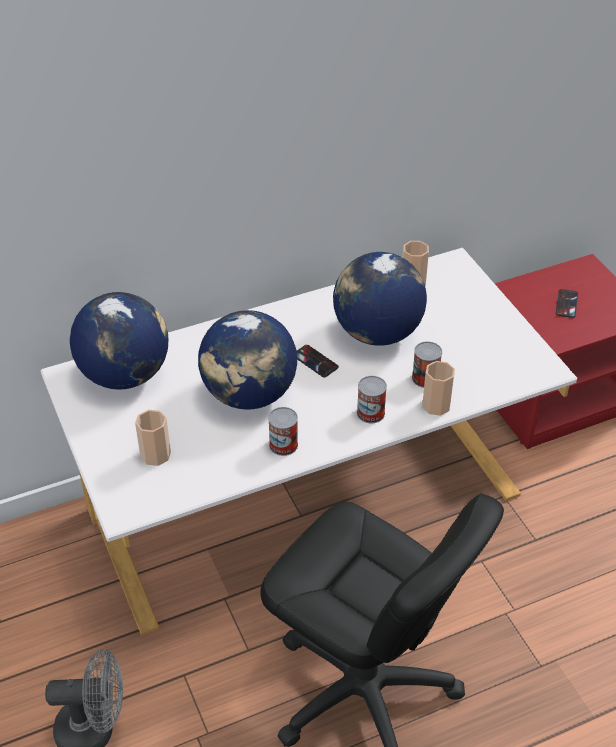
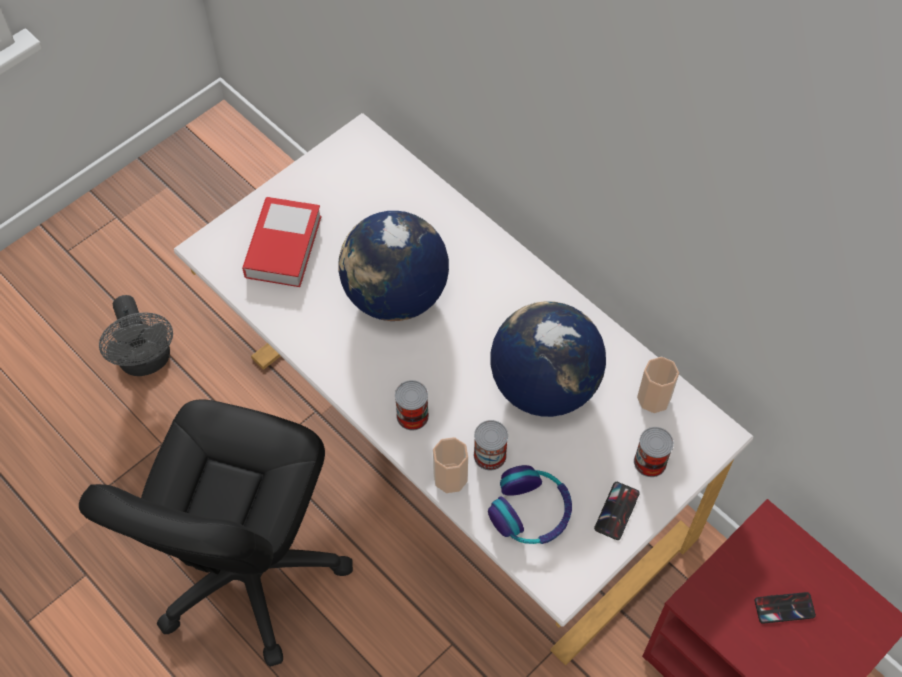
camera: 70 degrees right, 15 degrees up
globe [70,292,168,390] -> none
cup [135,410,171,466] -> book [242,197,322,287]
can [268,407,298,456] -> can moved to [634,427,674,477]
phone [297,345,339,378] -> phone moved to [594,482,640,540]
none -> headphones [488,465,572,544]

